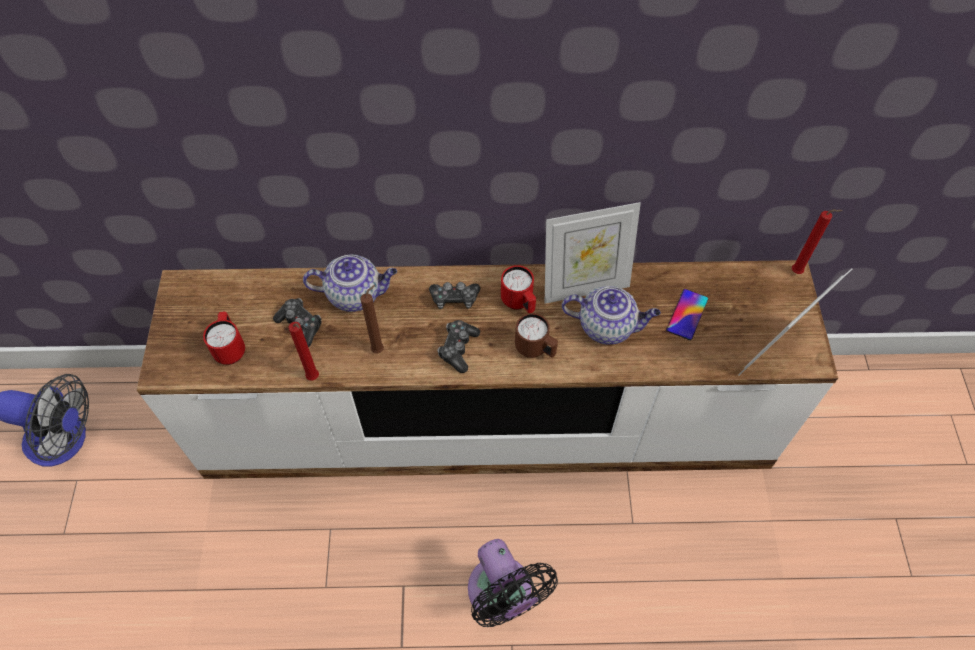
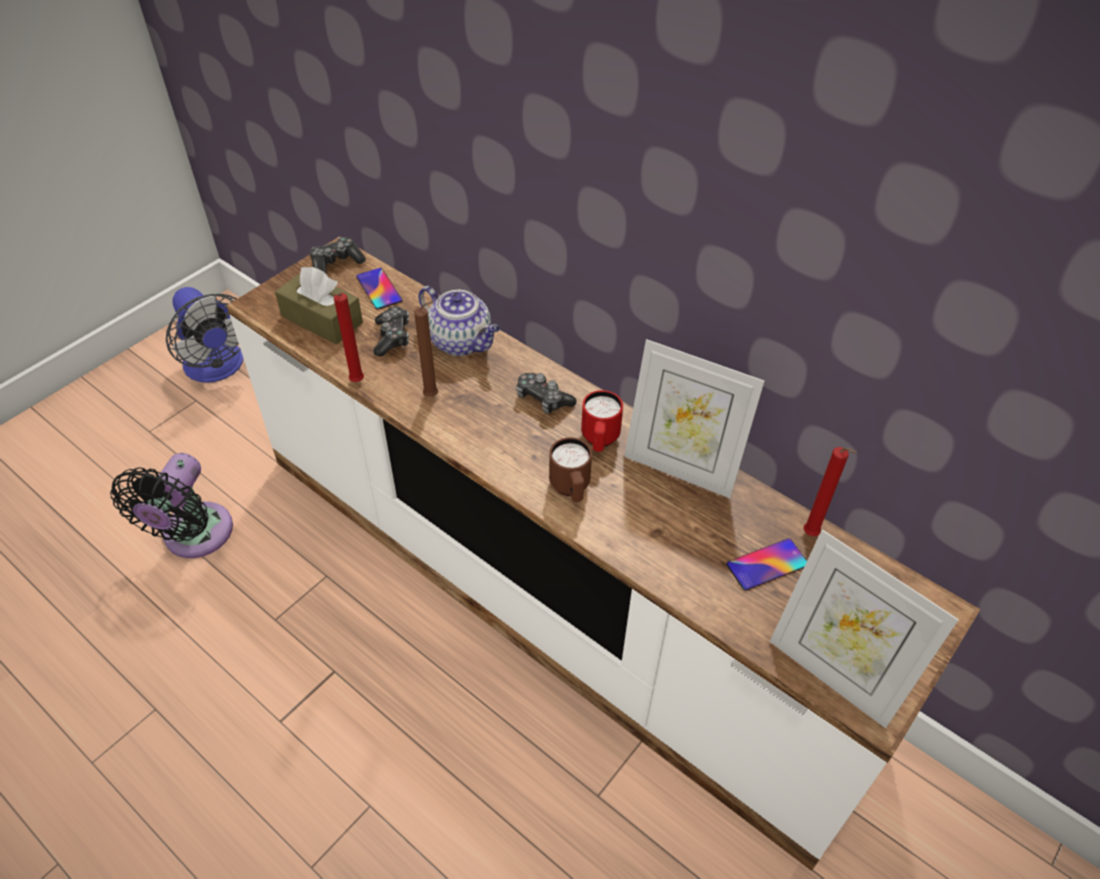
camera: 40 degrees right, 10 degrees down
red mug [203,312,245,365] -> brown tissue box [275,266,363,345]
game controller [438,320,480,373] -> game controller moved to [310,237,366,273]
black fan [468,539,558,627] -> black fan moved to [110,453,233,558]
teapot [562,286,661,345] -> none
picture frame [738,268,852,376] -> picture frame turned 135 degrees counterclockwise [770,529,959,728]
red candle [792,209,843,274] -> red candle moved to [803,447,857,536]
none -> phone [356,268,403,309]

